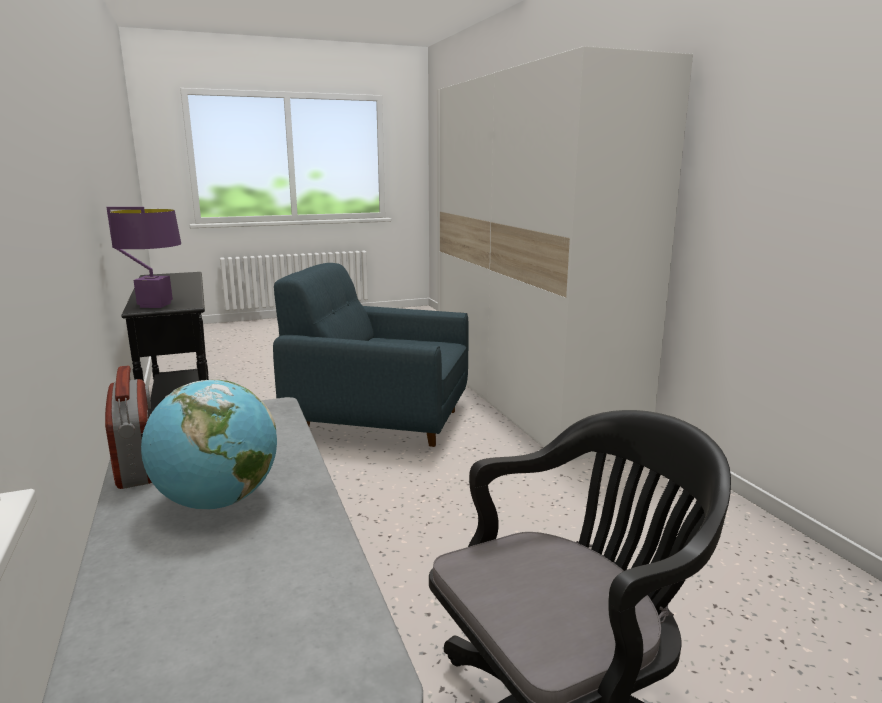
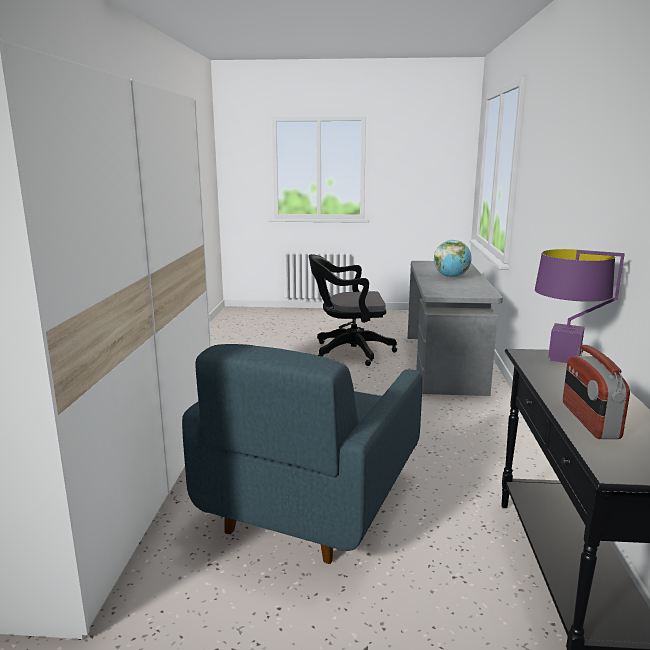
camera: 155 degrees left, 0 degrees up
radio [105,365,152,489] -> radio moved to [563,345,630,439]
blue armchair [273,263,469,447] -> blue armchair turned 75 degrees clockwise [182,344,422,564]

